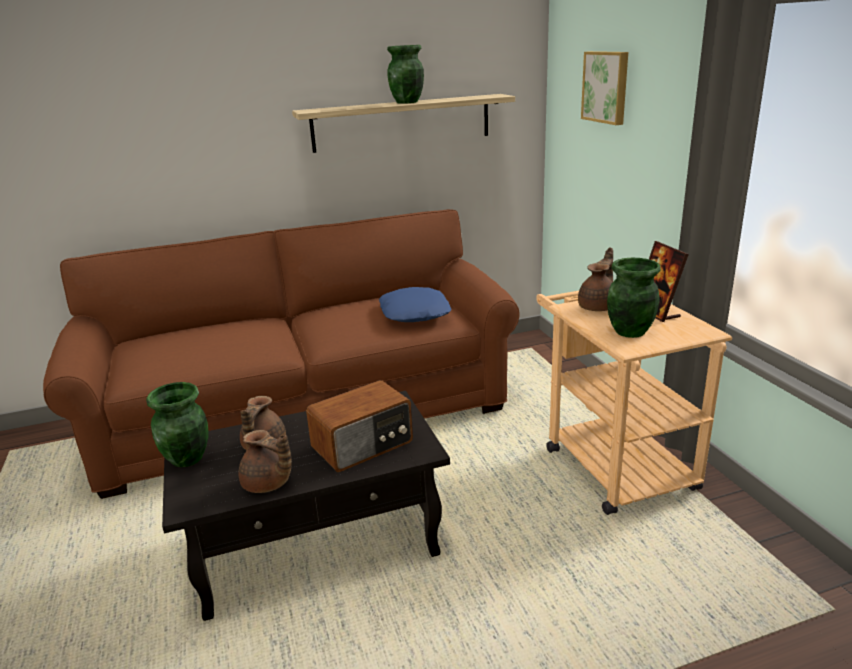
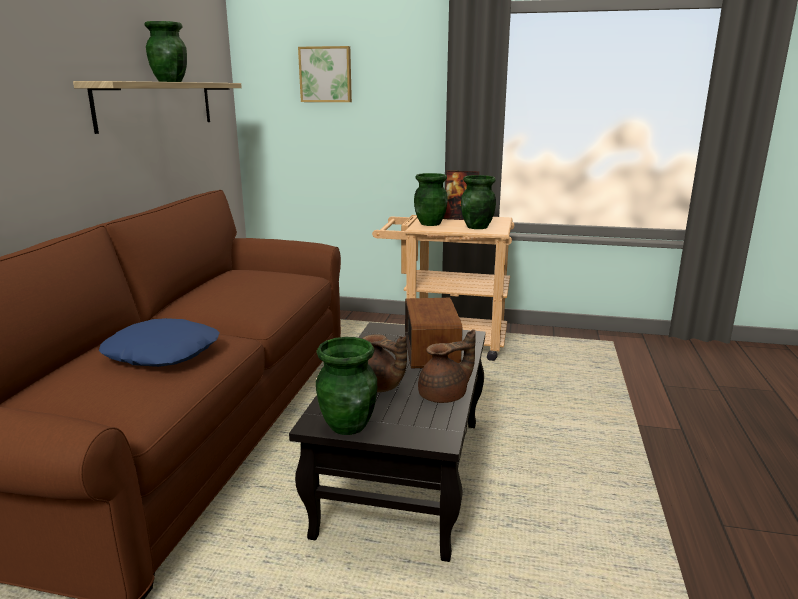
camera: 60 degrees left, 5 degrees down
blue pillow [379,287,451,322] -> blue pillow moved to [99,318,219,367]
brown teapot [578,247,613,311] -> green vase [414,173,448,226]

